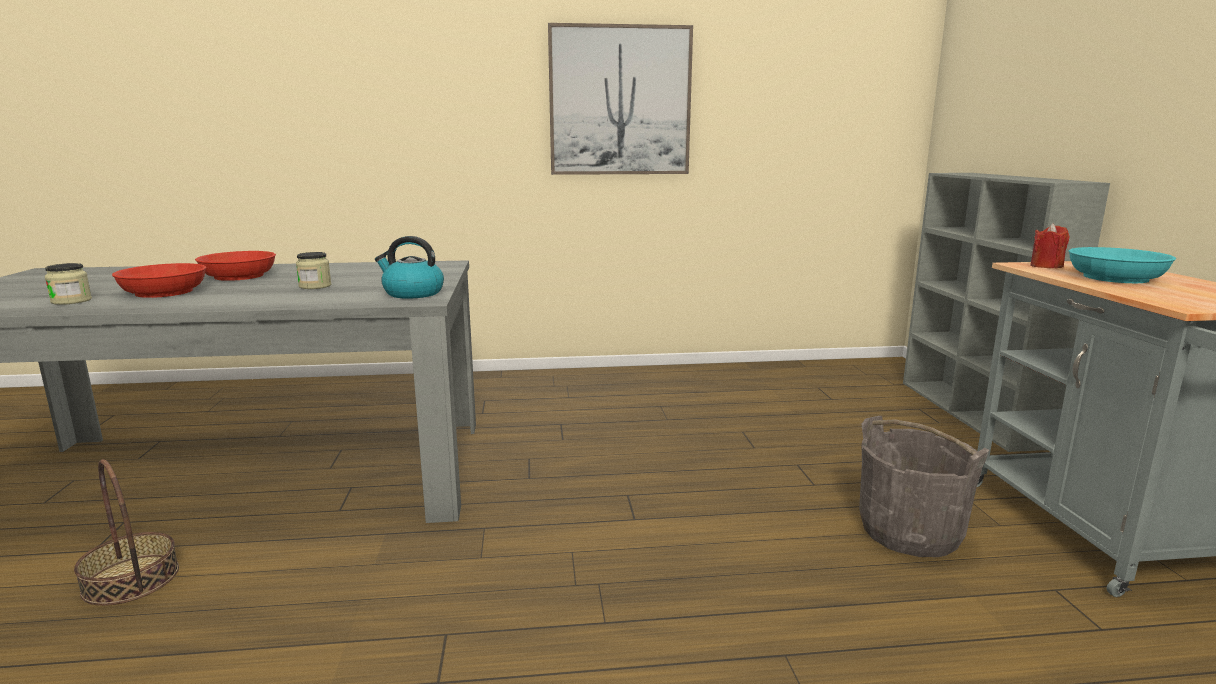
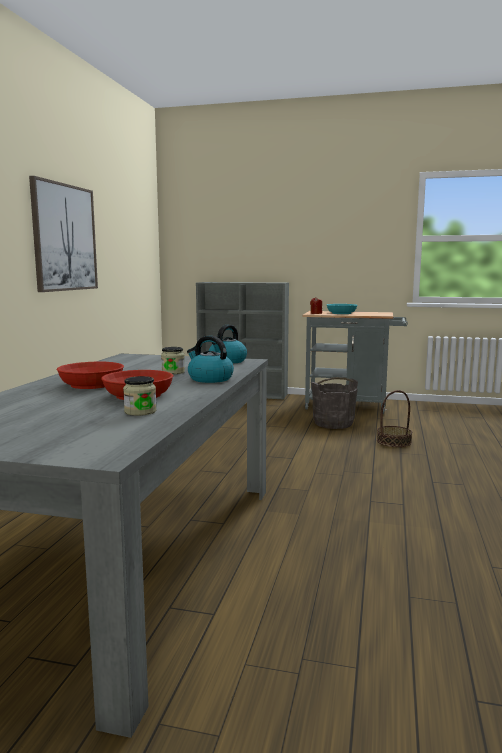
camera: 70 degrees left, 5 degrees down
basket [74,459,179,606] -> basket moved to [377,390,412,447]
none -> kettle [187,336,234,383]

